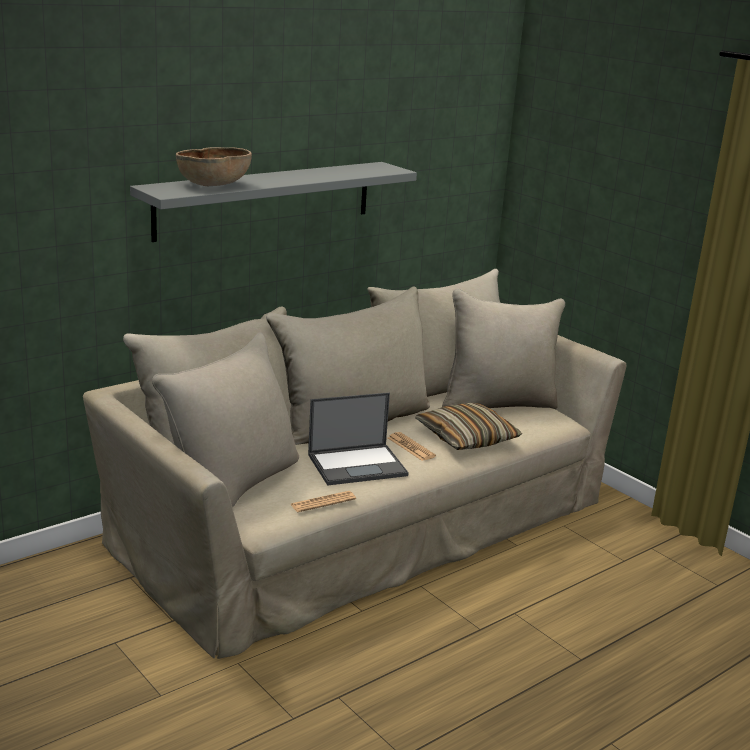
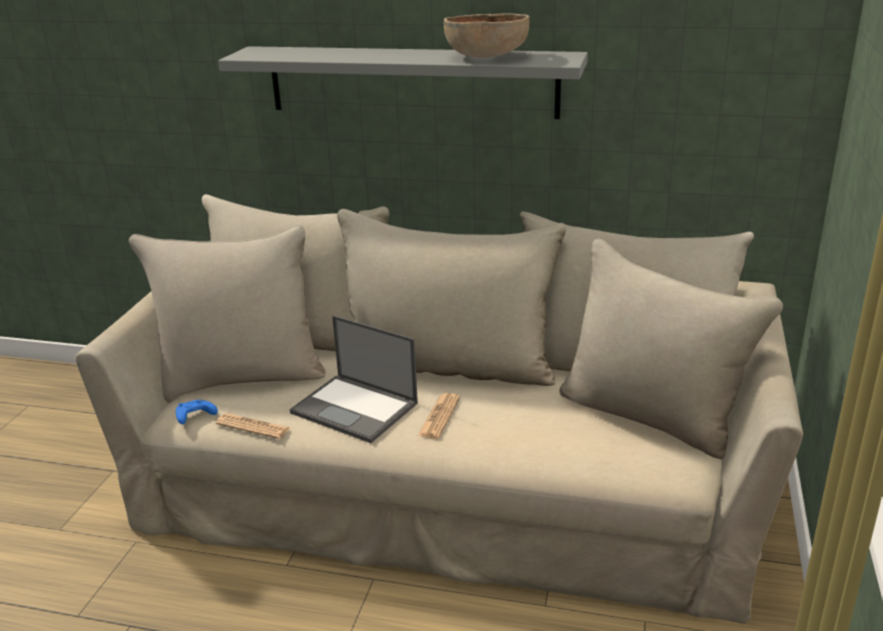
camera: 55 degrees right, 5 degrees up
brown bowl [176,147,252,186] -> brown bowl moved to [444,13,530,58]
pillow [415,403,522,450] -> none
none -> blue game controller [176,400,218,424]

